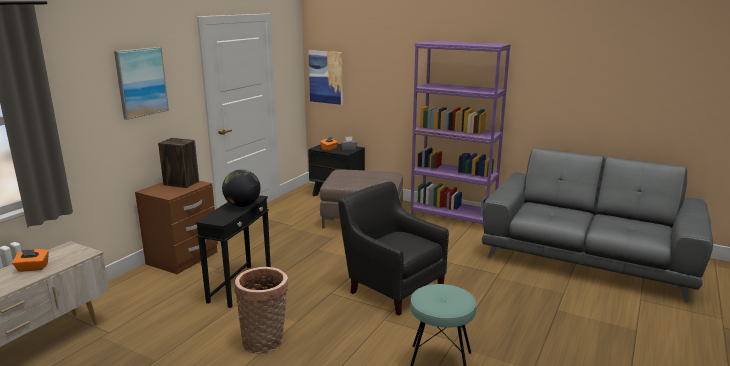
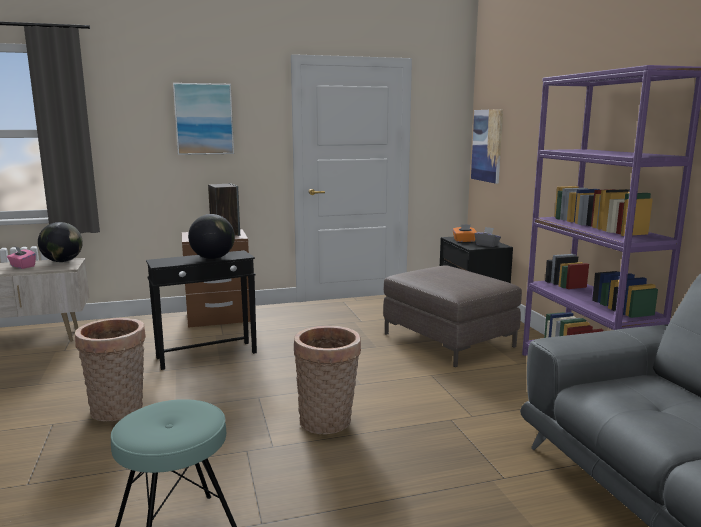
camera: 45 degrees right, 5 degrees down
orange tissue box [12,249,49,272] -> pink tissue box [7,247,36,269]
black armchair [338,181,449,316] -> basket [294,326,361,435]
none -> globe [38,222,83,262]

